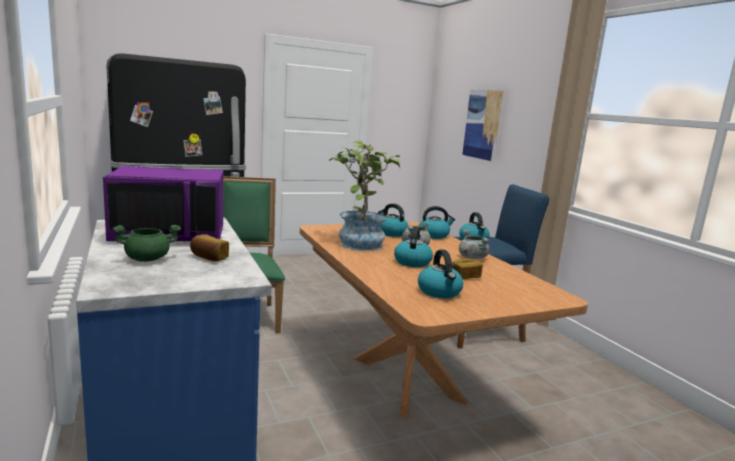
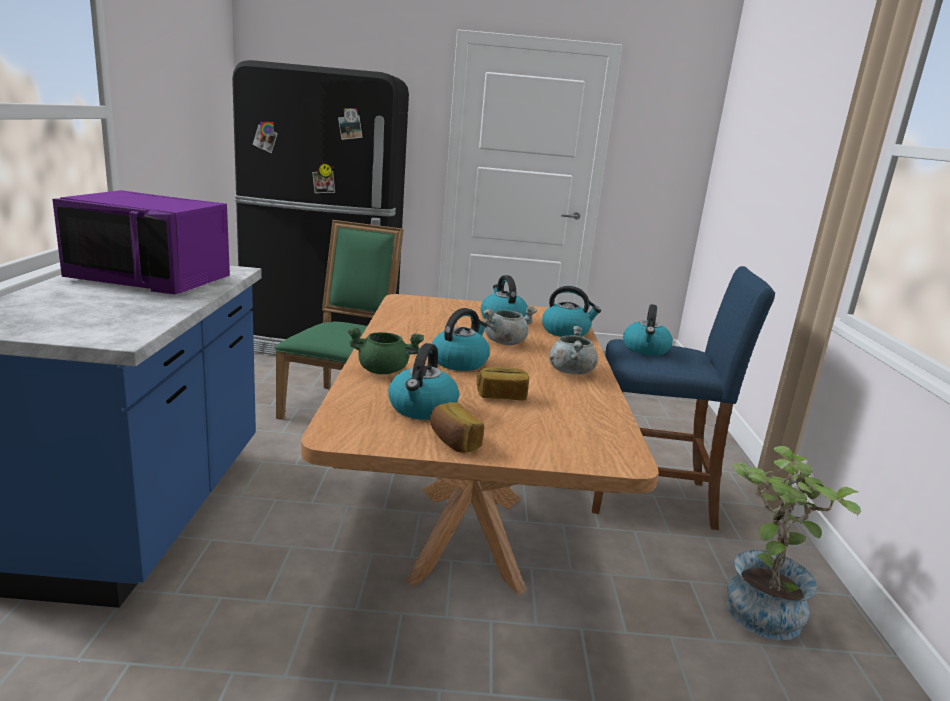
camera: 25 degrees right, 5 degrees up
green cooking pot [113,225,181,262] -> green cooking pot moved to [348,327,424,374]
bread [190,234,229,261] -> bread moved to [430,402,484,453]
potted plant [329,140,401,251] -> potted plant moved to [727,446,861,640]
picture [462,90,503,161] -> none

